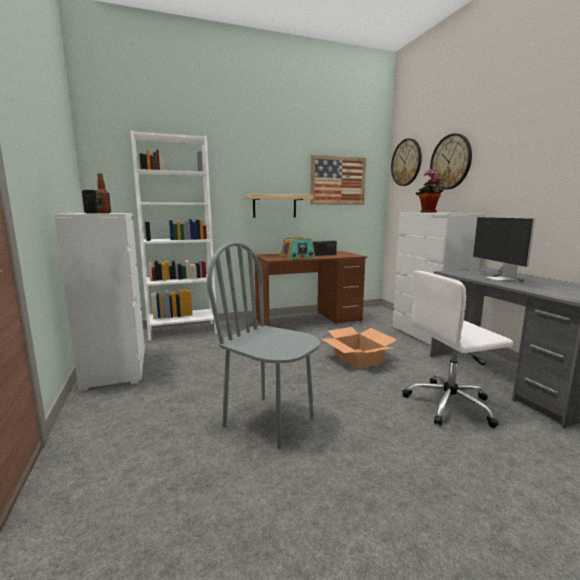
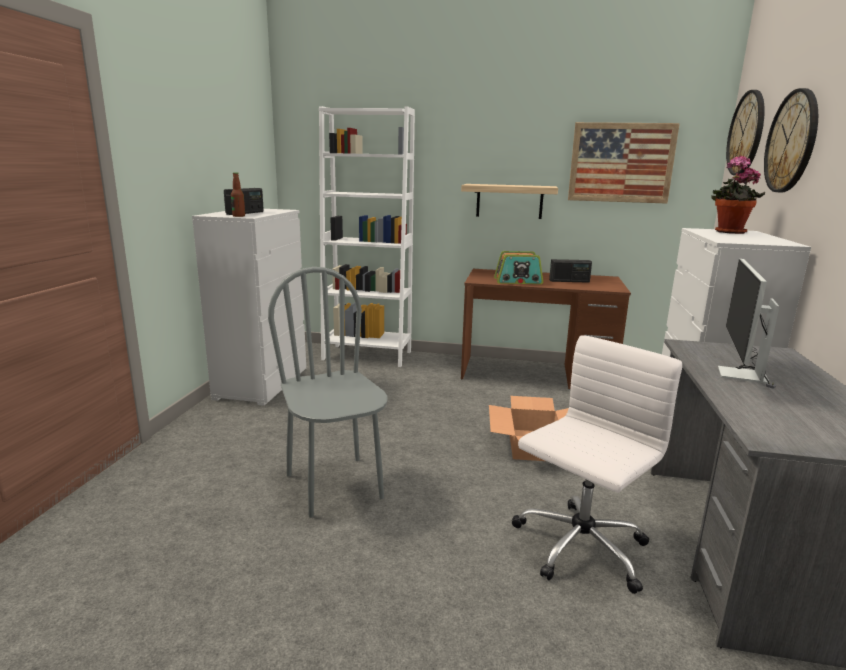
camera: 30 degrees right, 5 degrees up
white office chair [402,271,513,428] -> white office chair turned 120 degrees clockwise [511,335,682,594]

